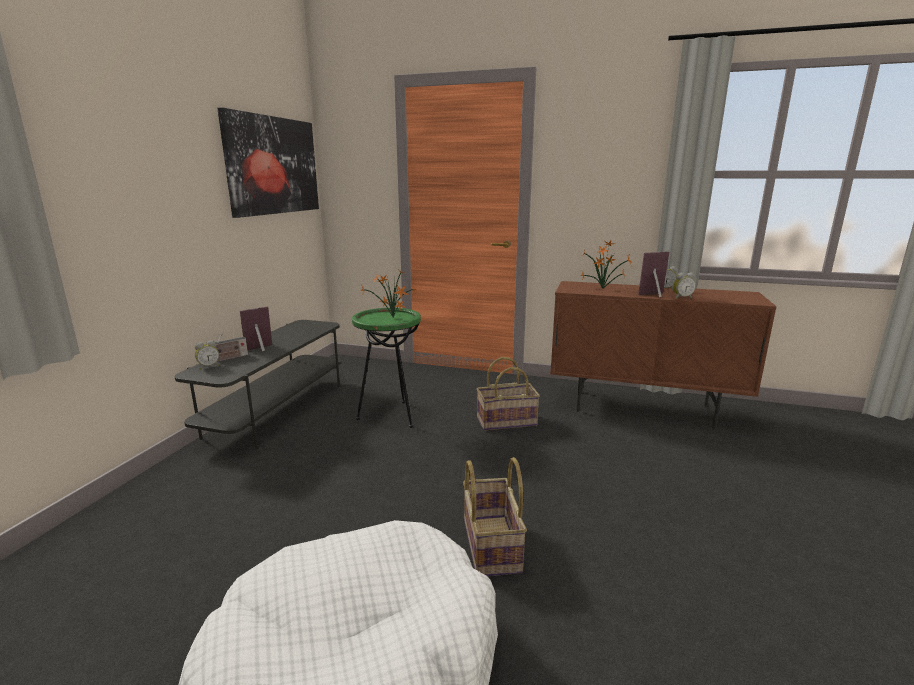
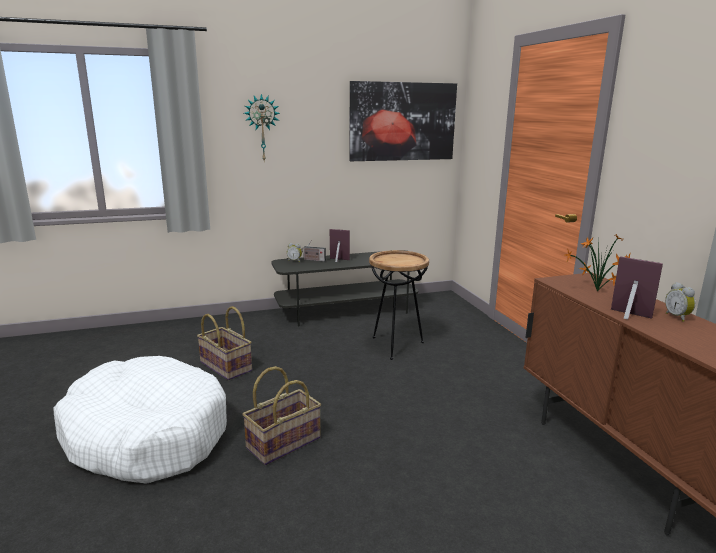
camera: 55 degrees right, 0 degrees up
green side table [352,308,421,428] -> brown side table [369,250,429,360]
potted plant [360,269,417,319] -> none
basket [477,357,540,430] -> basket moved to [197,306,252,380]
alarm clock [673,272,696,299] -> none
none -> wall clock [244,94,280,161]

